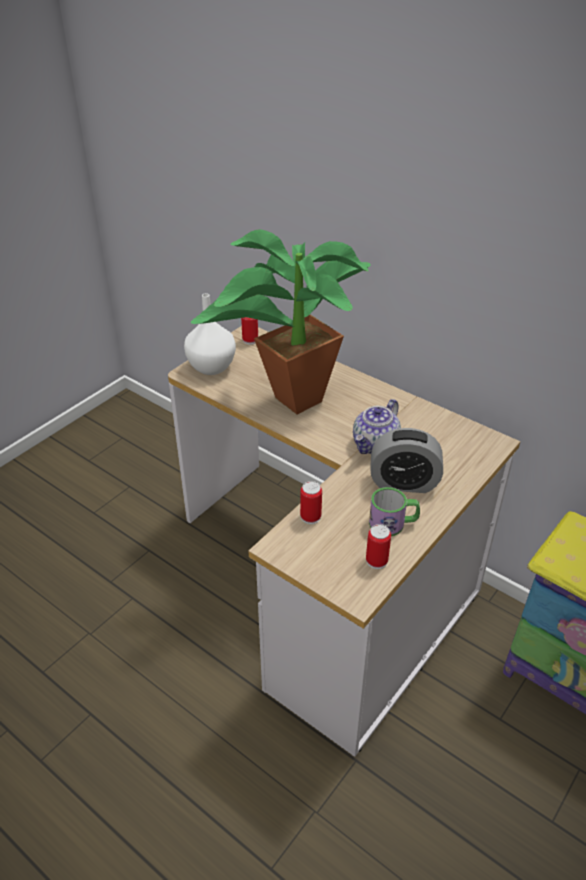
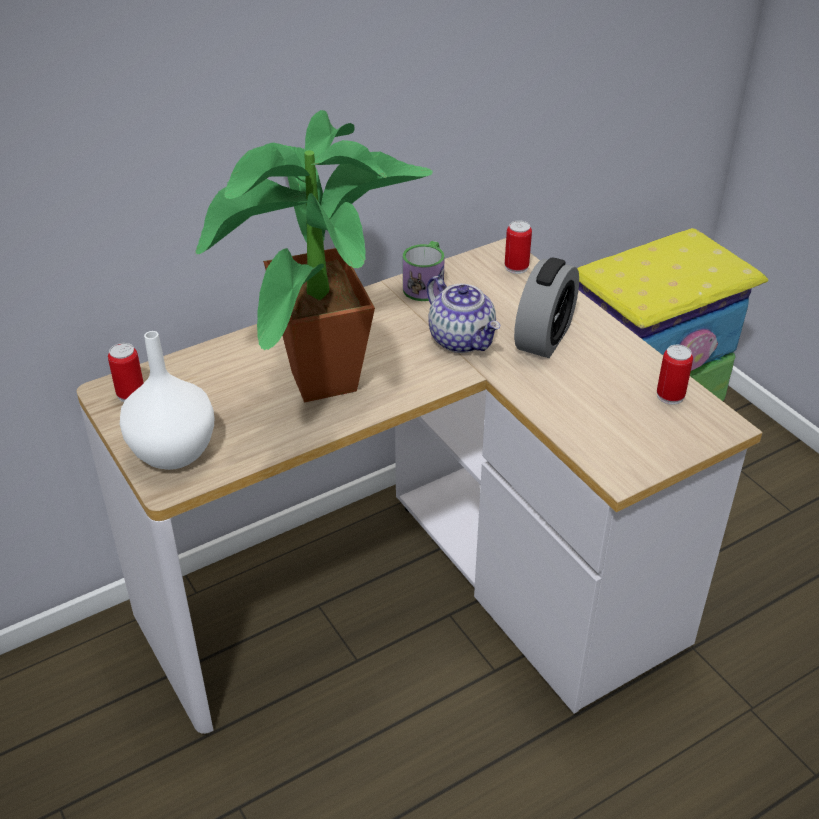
camera: 70 degrees left, 0 degrees up
can [300,481,322,524] -> can moved to [505,220,532,274]
mug [369,487,420,536] -> mug moved to [403,241,445,301]

